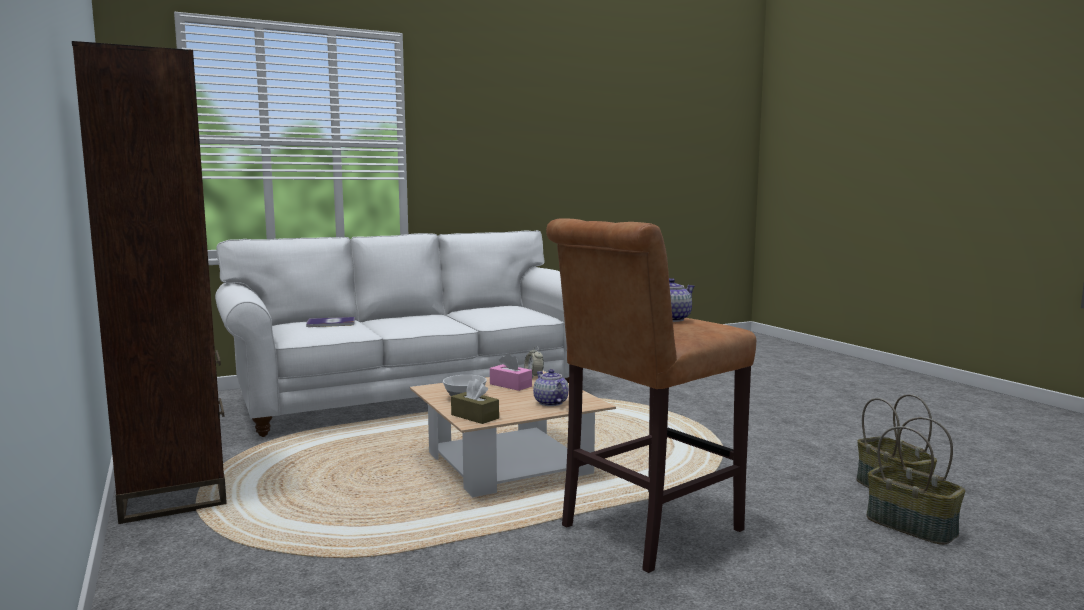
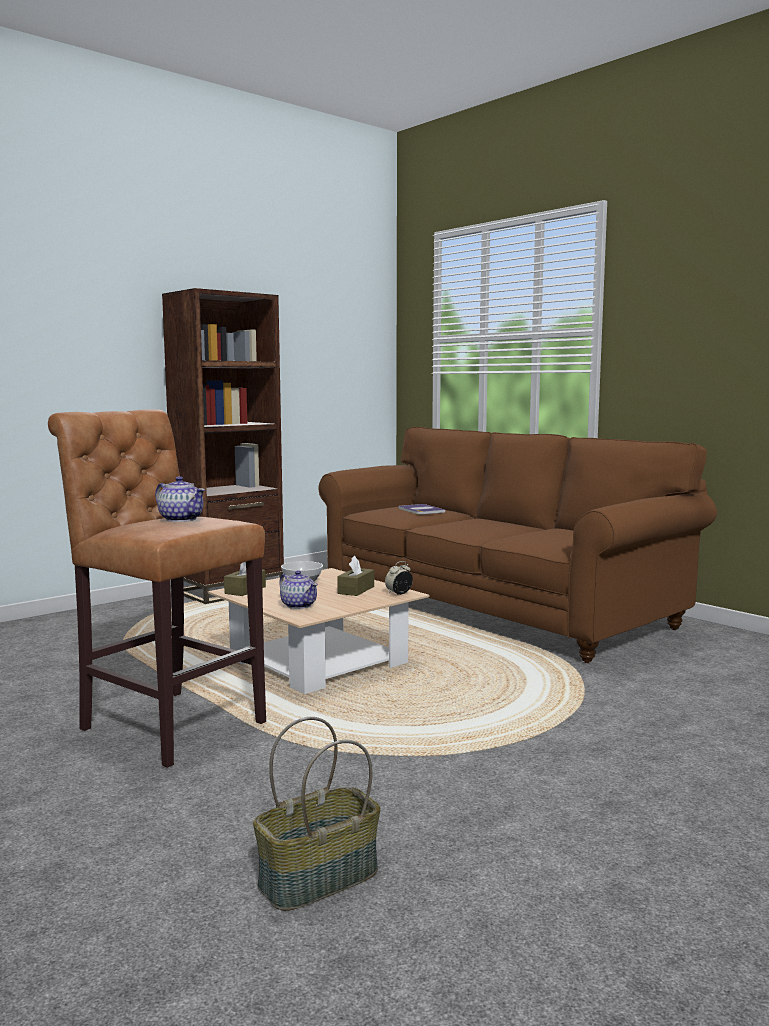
camera: 75 degrees right, 0 degrees up
white sofa [215,230,584,437] -> brown sofa [319,427,717,663]
pink tissue box [490,353,532,391] -> brown tissue box [337,556,374,596]
teapot [533,369,569,406] -> teapot turned 90 degrees clockwise [279,571,318,609]
basket [867,417,965,545] -> none

